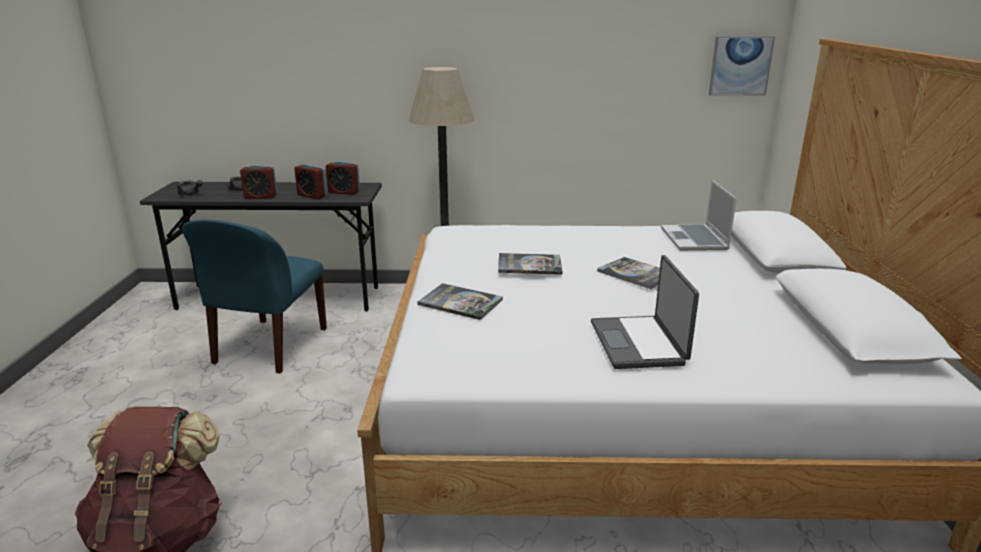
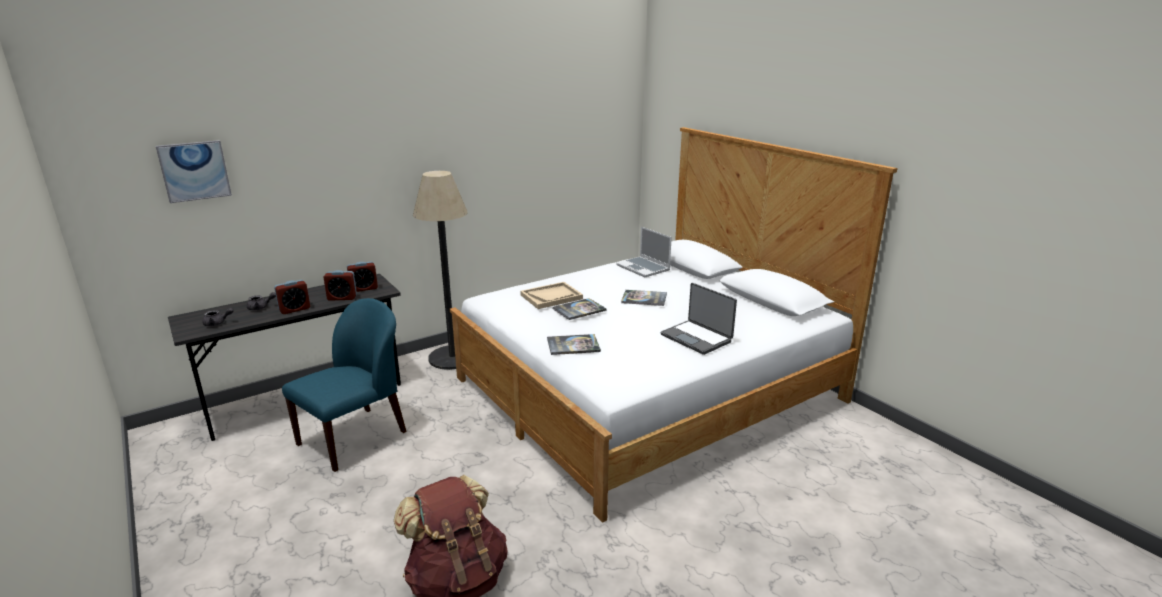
camera: 35 degrees left, 0 degrees up
blue chair [182,219,327,373] -> blue chair turned 120 degrees counterclockwise [282,298,407,472]
picture [709,36,775,96] -> picture moved to [156,140,232,203]
none -> beige tray [520,282,583,309]

